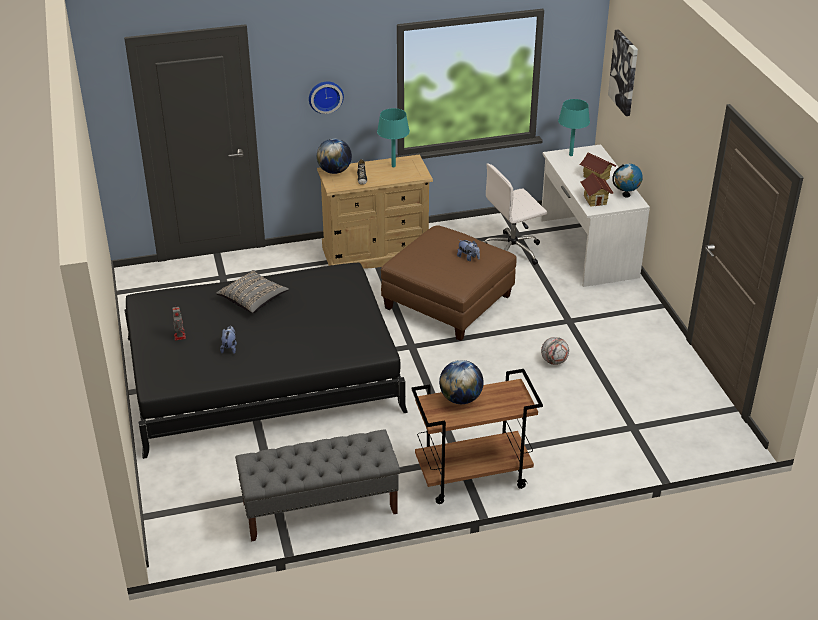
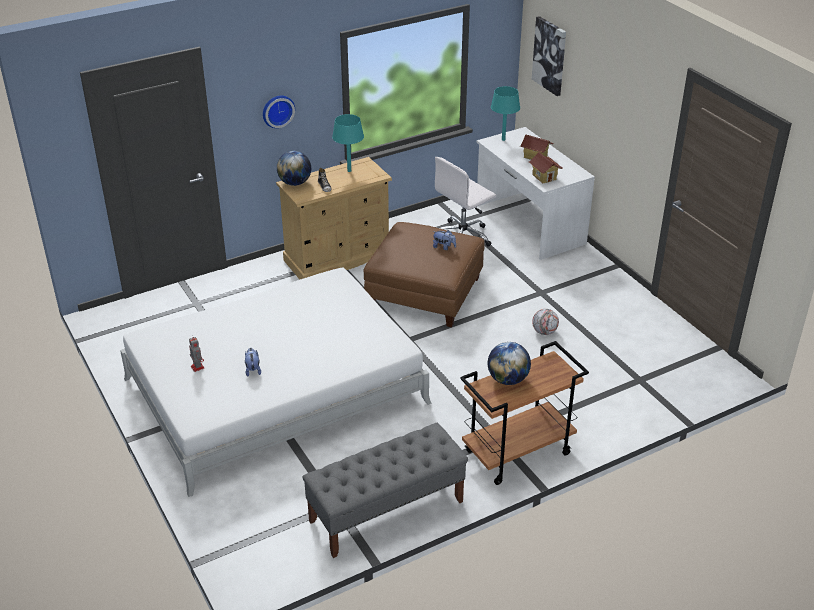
camera: 15 degrees left, 0 degrees up
black bed [125,263,408,459] -> white bed [120,267,431,497]
grey pillow [216,270,289,313] -> none
globe [612,164,643,198] -> none

